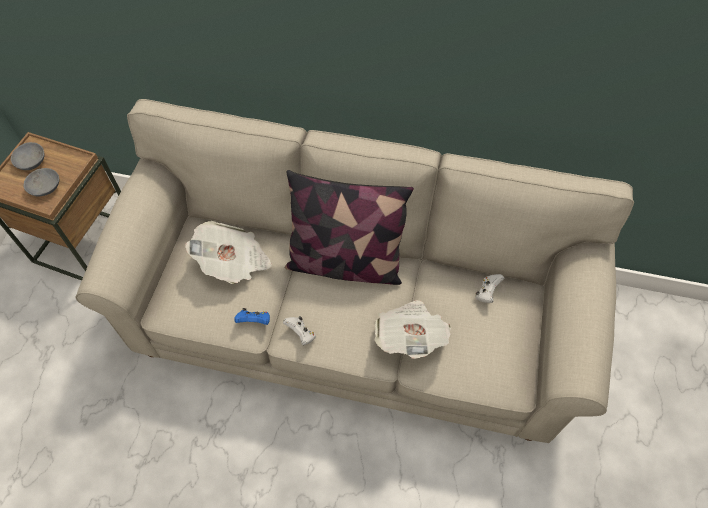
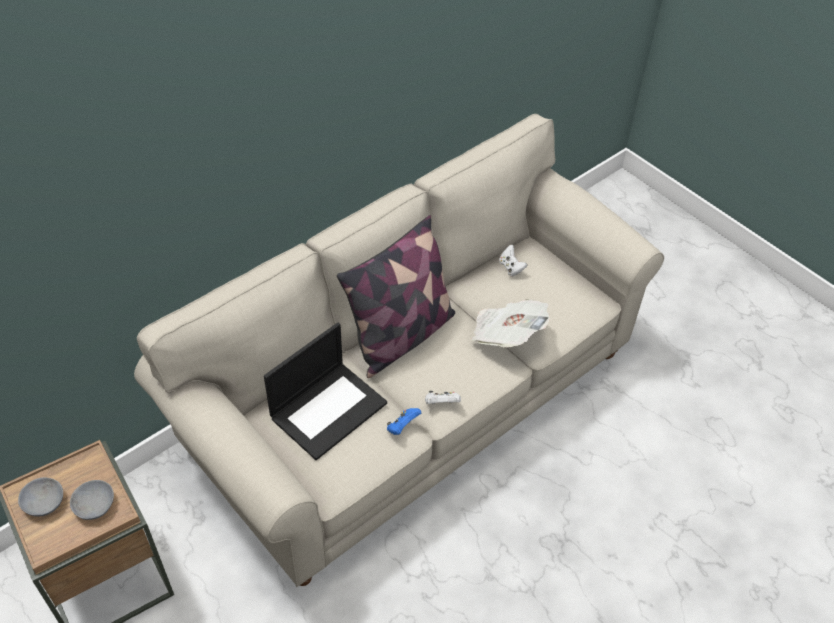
camera: 55 degrees left, 10 degrees down
newspaper [185,221,272,284] -> laptop [264,322,387,460]

